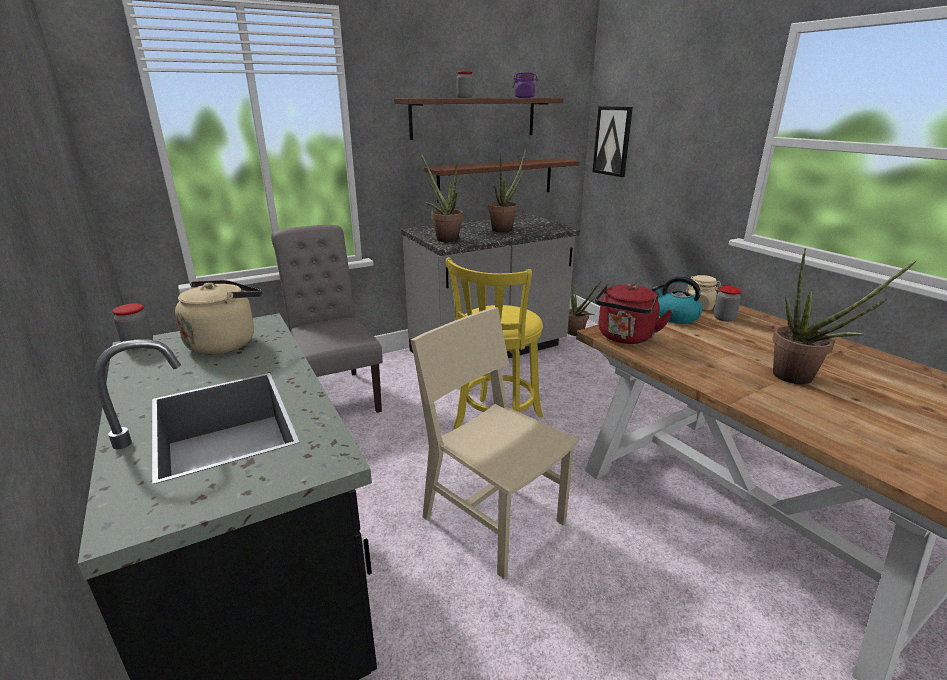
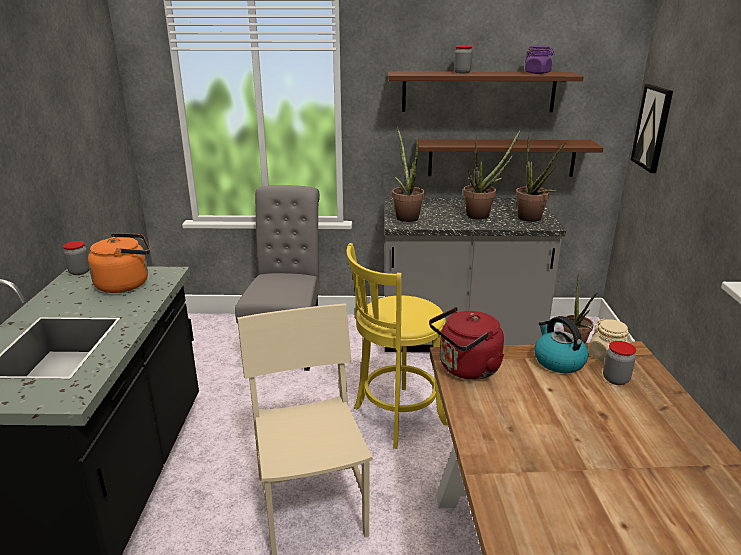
camera: 30 degrees right, 0 degrees up
beige kettle [175,280,262,354] -> orange kettle [88,233,150,293]
potted plant [773,248,918,385] -> potted plant moved to [516,134,565,222]

